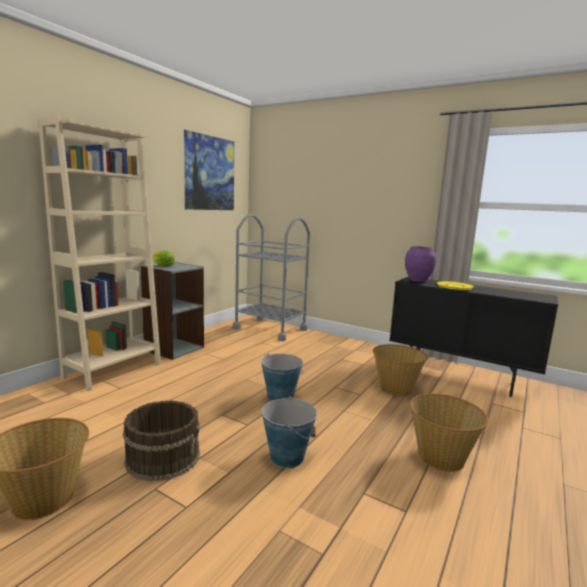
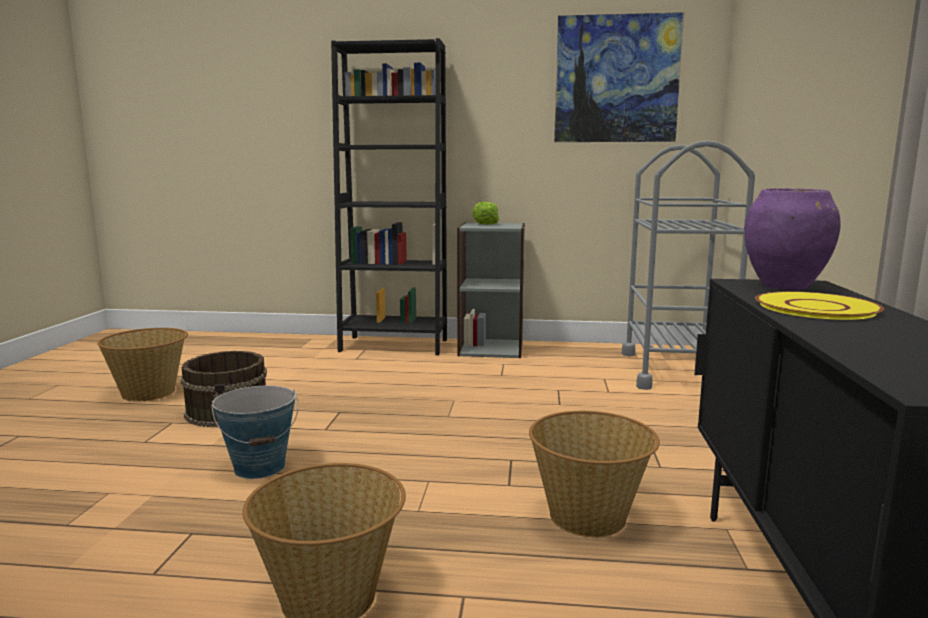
camera: 65 degrees right, 0 degrees up
beige bookcase [38,116,161,391] -> black bookcase [331,38,447,355]
bucket [261,354,303,401] -> none

